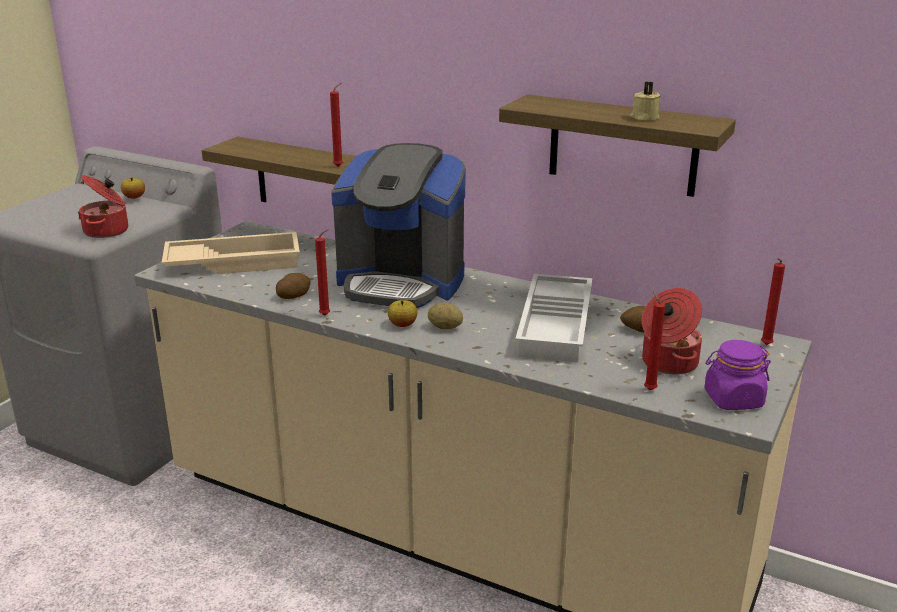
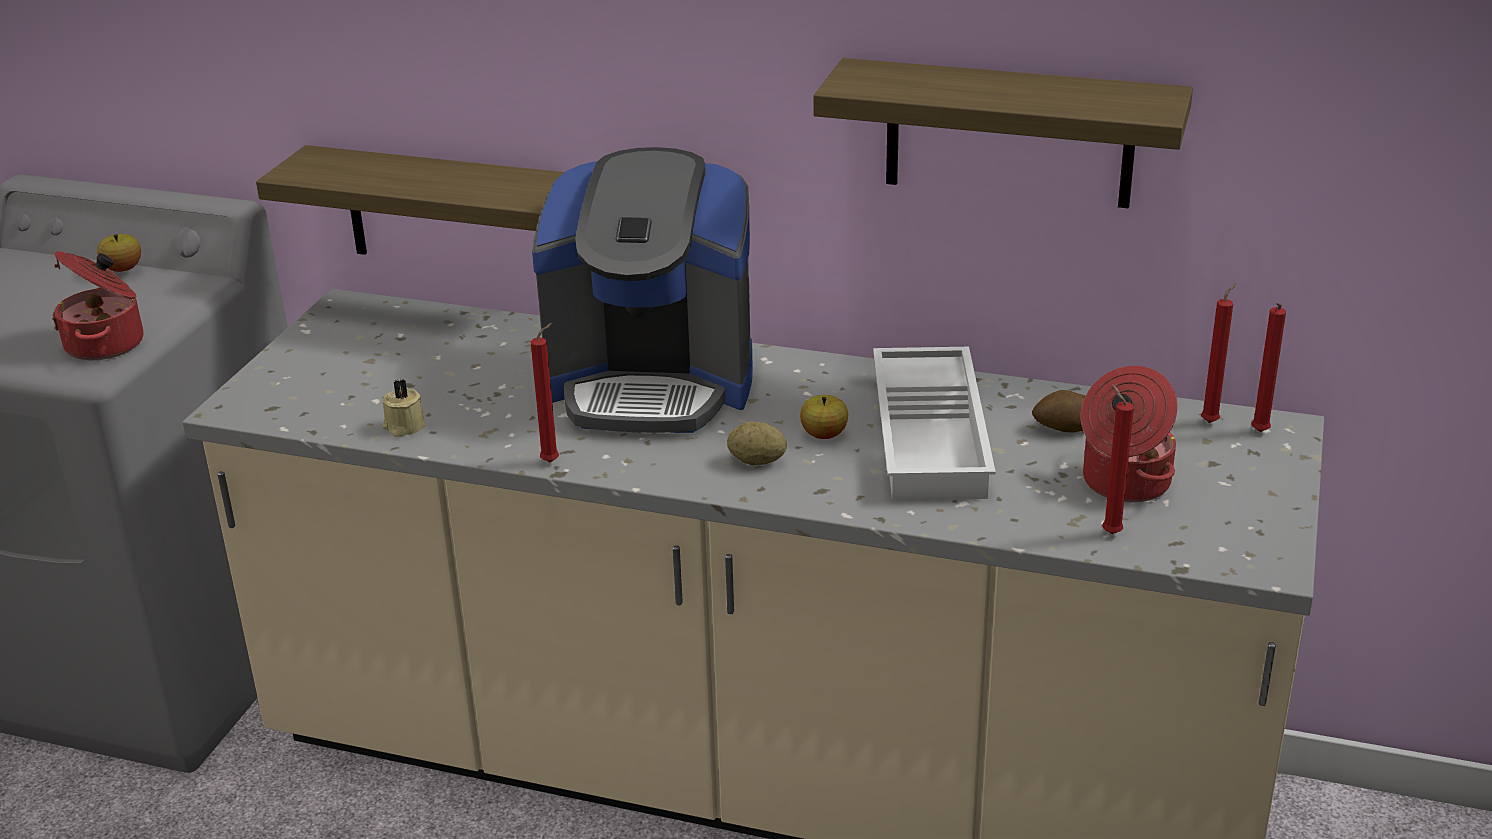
camera: 10 degrees left, 5 degrees up
beige tray [162,232,300,274] -> none
potato [276,273,311,299] -> none
red candle [330,82,343,167] -> red candle moved to [1201,283,1237,423]
apple [388,300,417,327] -> apple moved to [800,395,848,439]
beige candle [630,82,661,120] -> beige candle moved to [382,379,426,436]
purple jar [704,340,771,410] -> none

